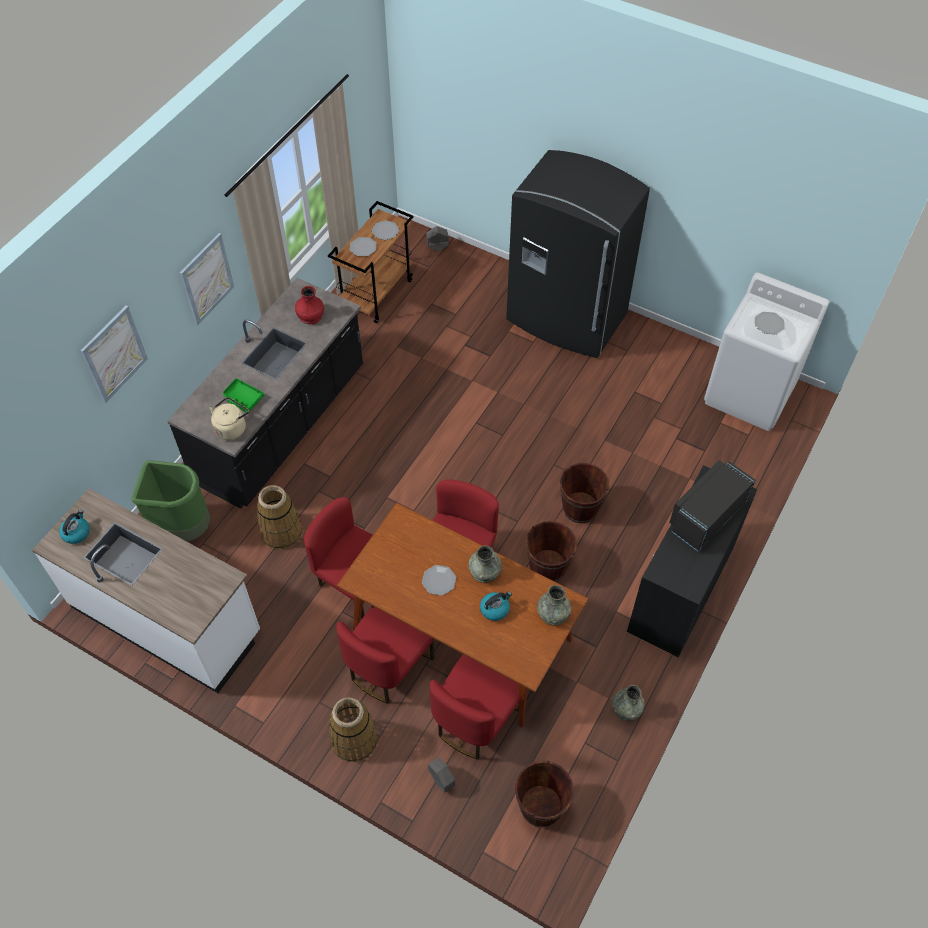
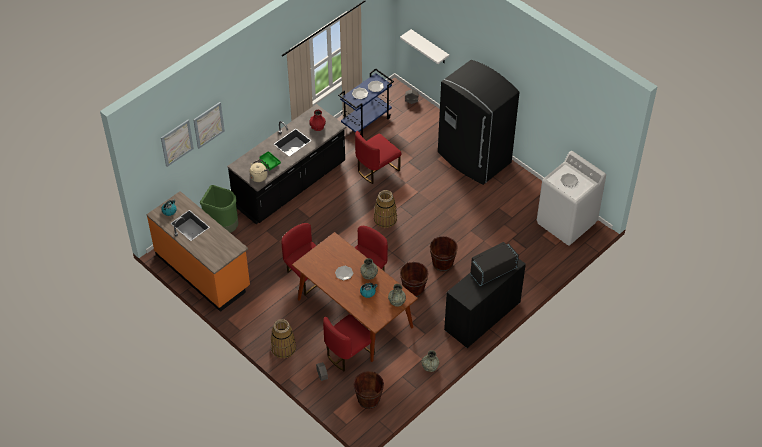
camera: 15 degrees right, 5 degrees down
white counter [32,488,260,693] -> orange counter [146,191,250,312]
picture [180,233,234,326] -> picture moved to [161,120,194,167]
basket [257,485,302,550] -> basket moved to [374,190,397,228]
brown cart [328,201,413,323] -> blue cart [338,69,394,137]
red chair [337,606,434,704] -> red chair moved to [355,131,402,184]
none -> white shelf [400,29,449,64]

